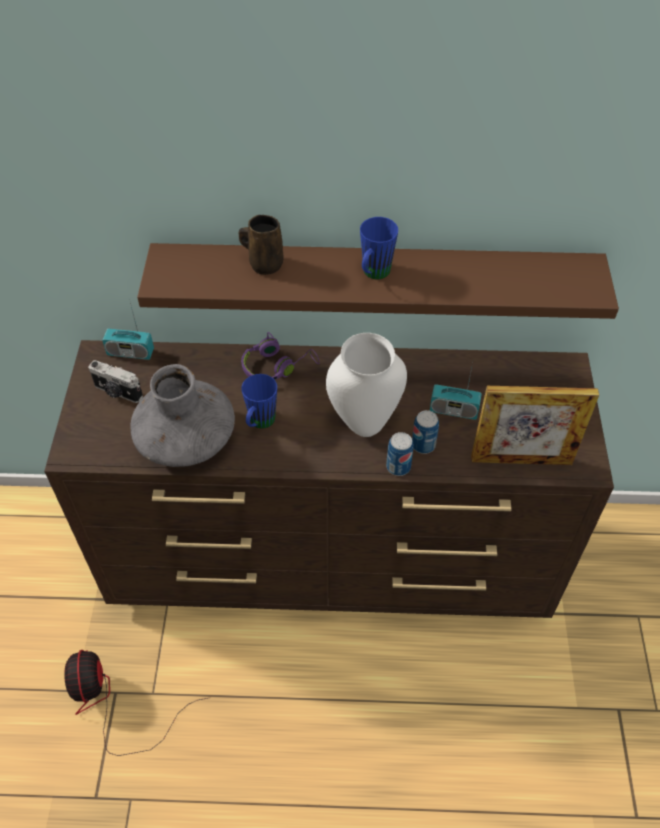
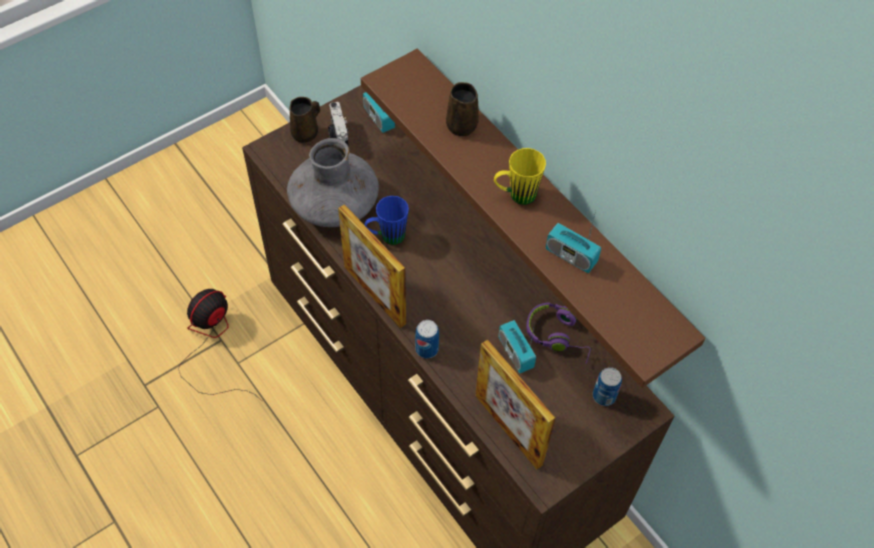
camera: 50 degrees right, 5 degrees up
purple headphones [241,332,320,379] -> purple headphones moved to [526,302,592,364]
white vase [326,333,407,437] -> none
blue mug [360,217,398,279] -> yellow mug [494,148,546,205]
can [412,410,439,454] -> can moved to [593,367,622,406]
none -> brown mug [289,97,320,143]
none -> picture frame [338,204,406,328]
none -> radio [546,211,601,273]

